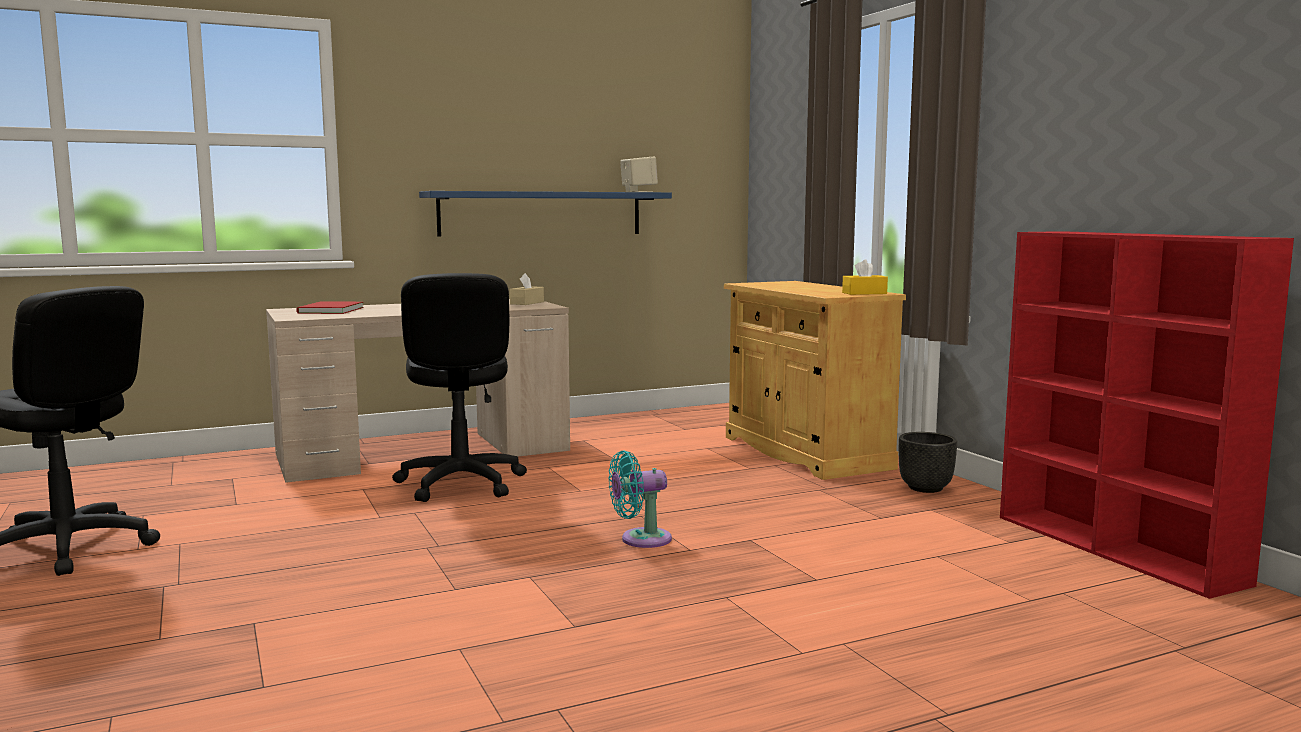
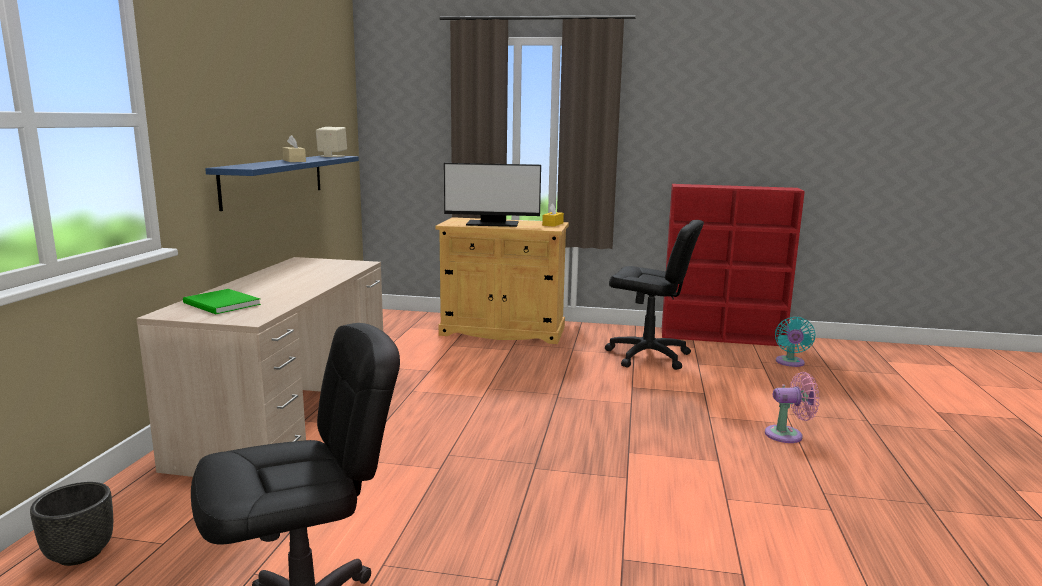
camera: 55 degrees left, 5 degrees up
red book [296,301,364,314] -> green book [183,289,261,314]
black office chair [392,273,527,502] -> black office chair moved to [605,220,704,370]
beige tissue box [510,273,544,305] -> beige tissue box moved to [283,135,306,162]
turquoise fan [608,451,672,548] -> turquoise fan moved to [775,317,815,367]
black planter [899,432,957,493] -> black planter moved to [30,482,113,566]
none -> monitor [444,163,541,227]
none -> pink fan [765,372,820,443]

